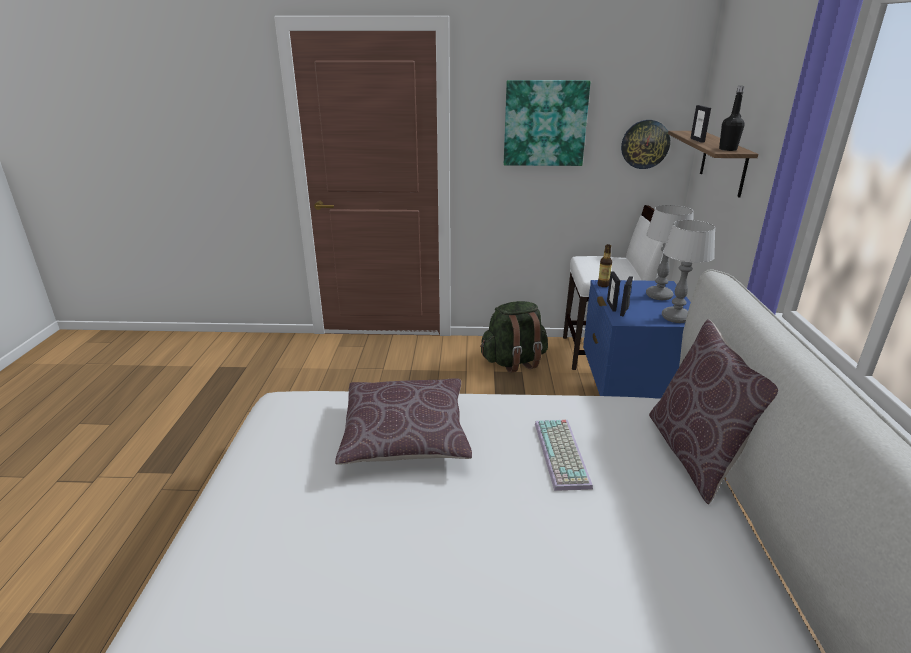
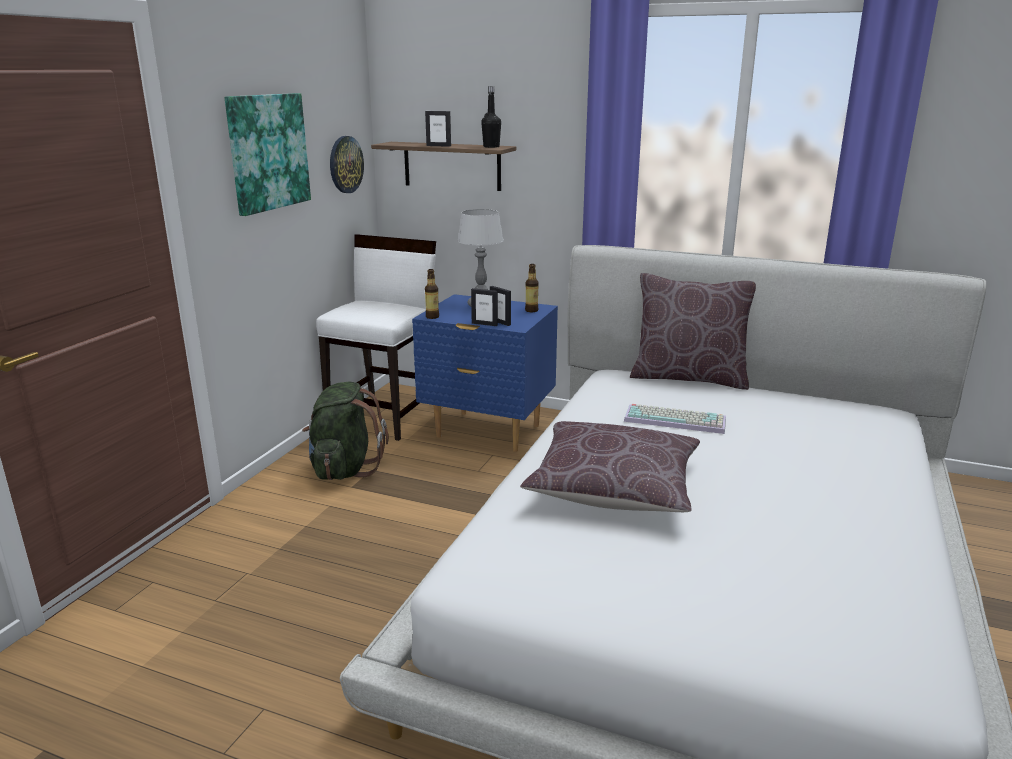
camera: 70 degrees left, 5 degrees down
table lamp [662,220,715,323] -> bottle [525,264,539,312]

